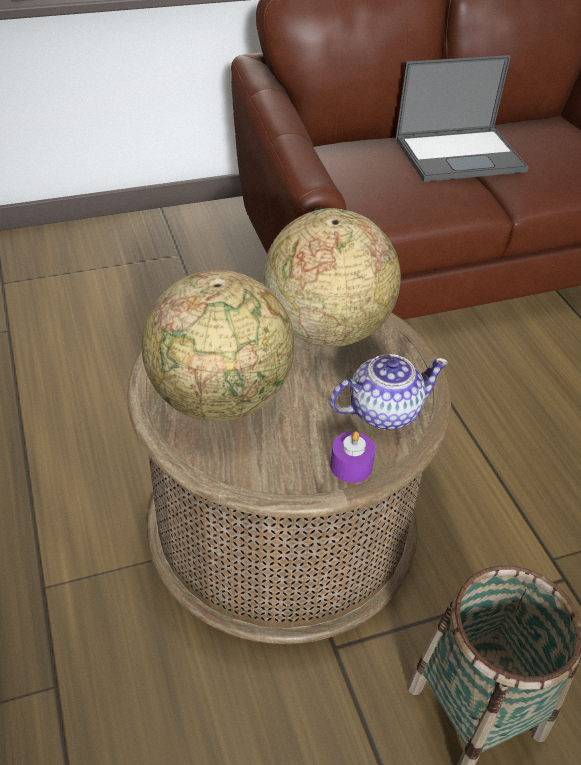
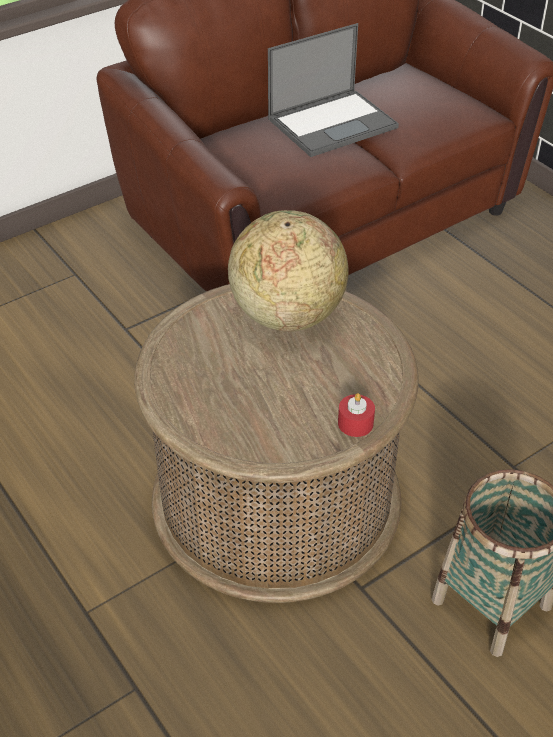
camera: 15 degrees left, 0 degrees up
globe [142,270,294,421] -> none
teapot [330,354,448,430] -> none
purple candle [330,431,376,483] -> red candle [338,393,375,437]

